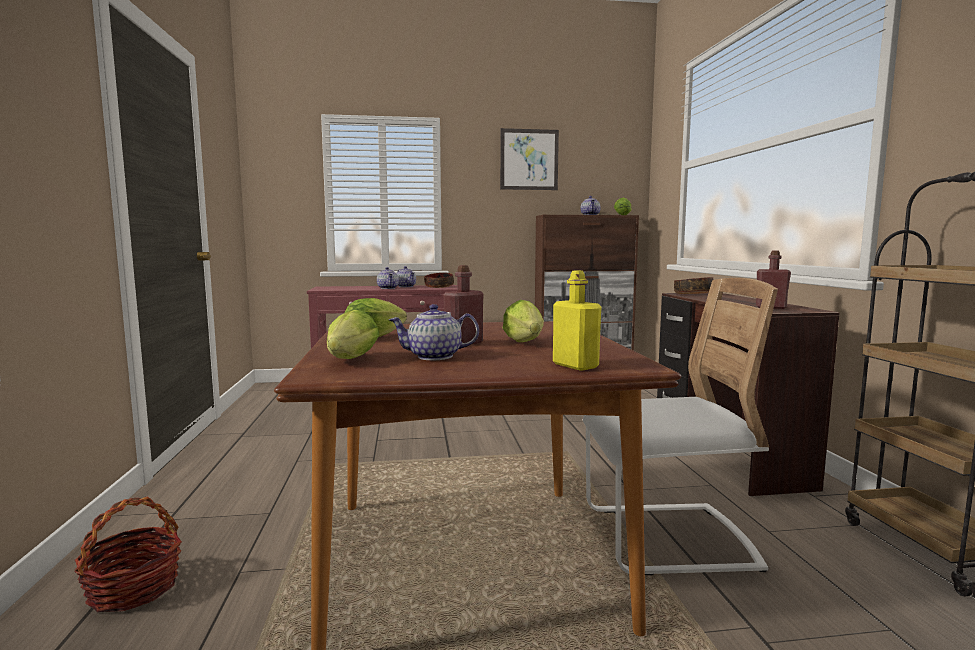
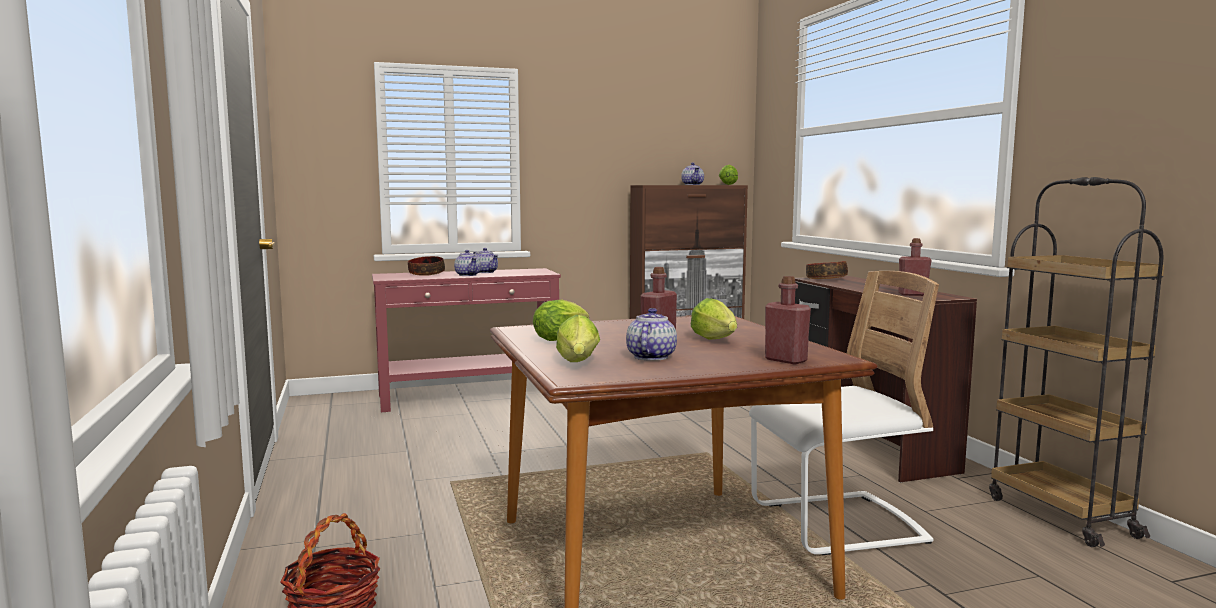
camera: 10 degrees left, 0 degrees up
teapot [389,304,479,360] -> teapot turned 120 degrees clockwise [626,308,677,361]
bowl [424,273,454,288] -> bowl moved to [408,256,445,276]
picture [500,128,559,190] -> none
yellow bottle [553,271,602,371] -> red bottle [765,276,811,364]

